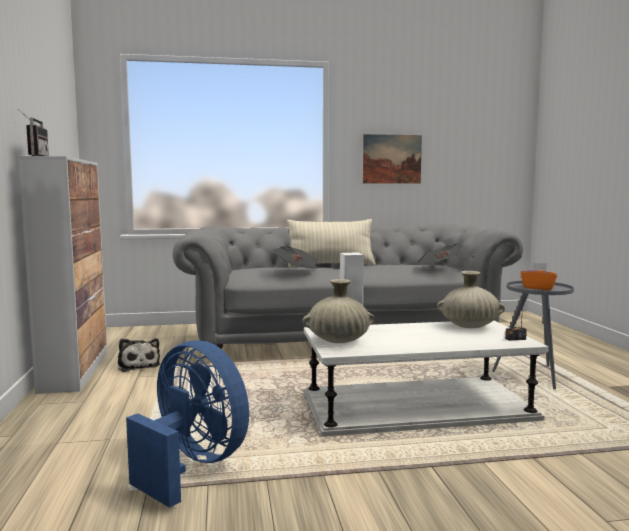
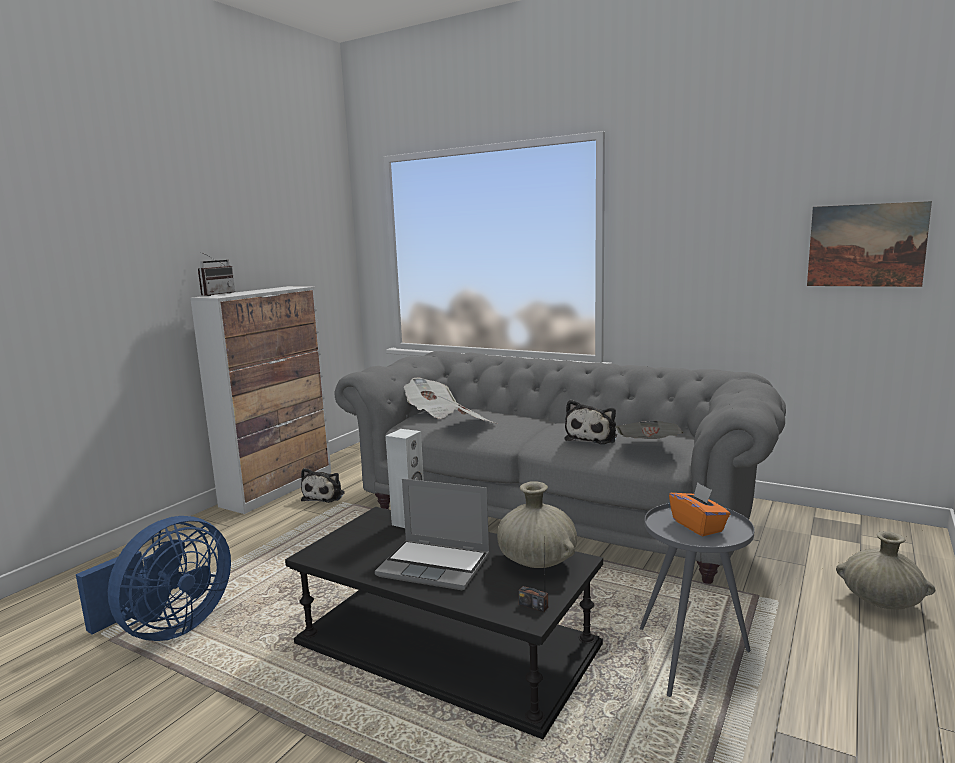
camera: 40 degrees right, 5 degrees up
blue fan [126,340,249,508] -> blue fan turned 45 degrees clockwise [76,516,231,641]
beige pillow [287,219,376,268] -> none
beige vase [303,279,375,343] -> beige vase moved to [836,531,935,609]
white coffee table [304,321,549,437] -> black coffee table [285,507,603,739]
picture [363,134,422,184] -> picture moved to [807,201,932,287]
none -> laptop [375,479,490,590]
none -> newspaper [404,378,458,419]
none -> plush toy [564,400,617,444]

